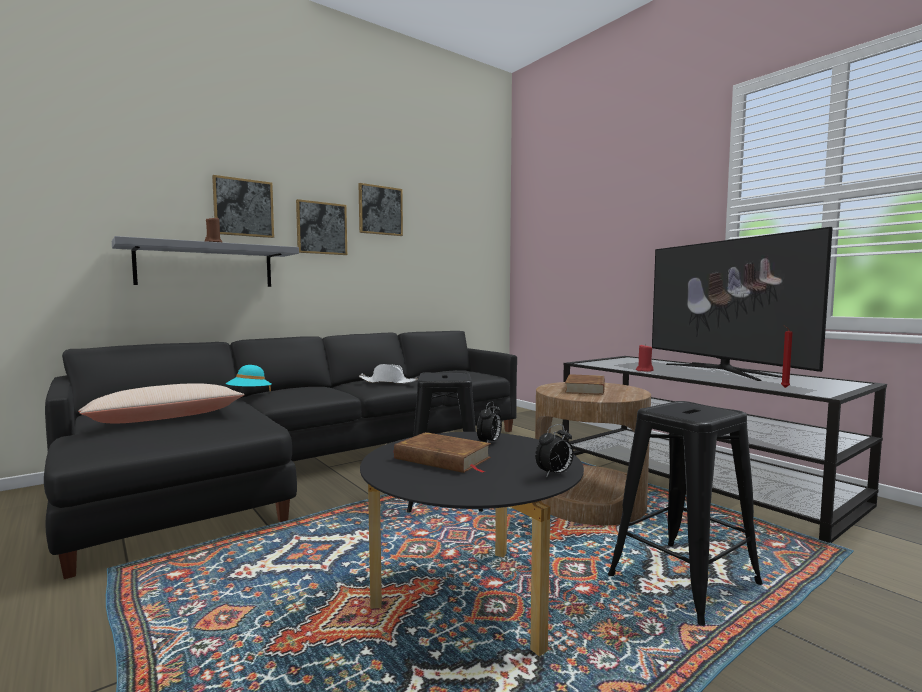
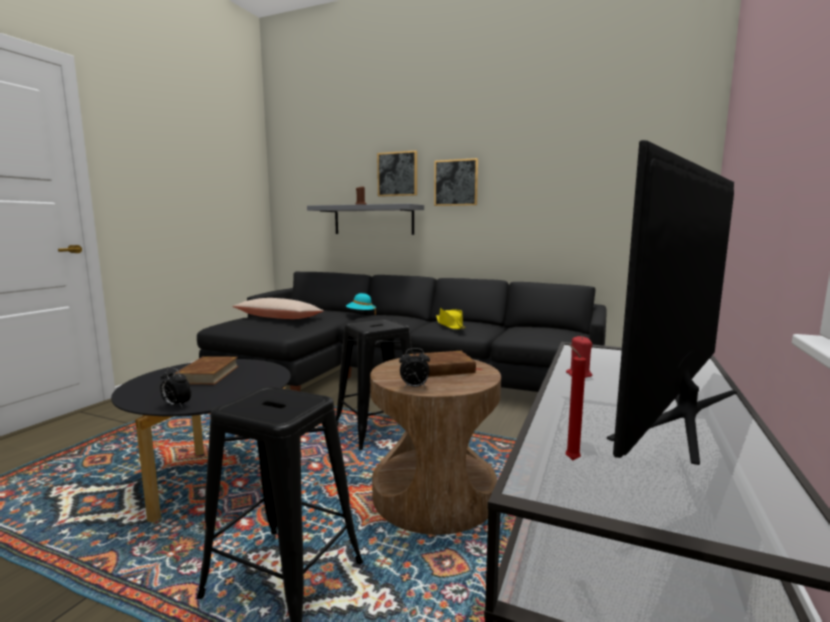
camera: 60 degrees right, 5 degrees up
picture [359,183,403,236] -> none
white hat [359,364,418,384] -> yellow hat [436,308,466,329]
alarm clock [477,401,502,443] -> alarm clock moved to [399,348,430,388]

